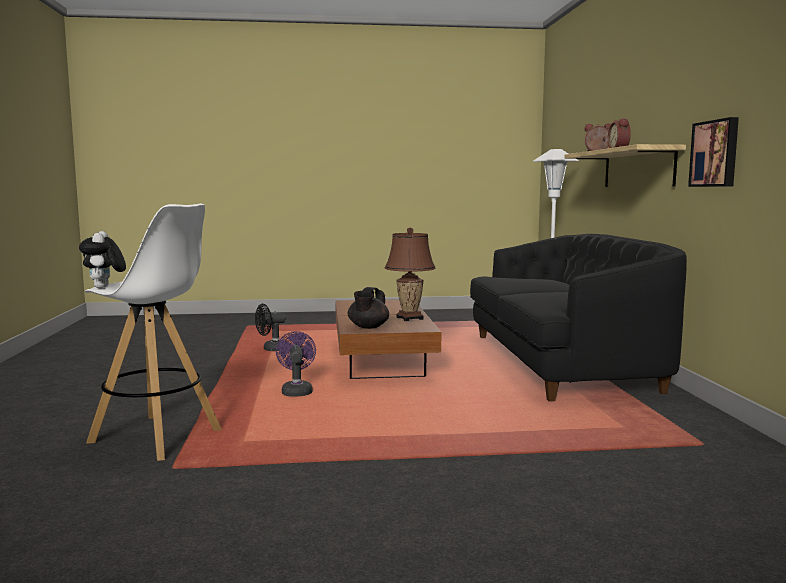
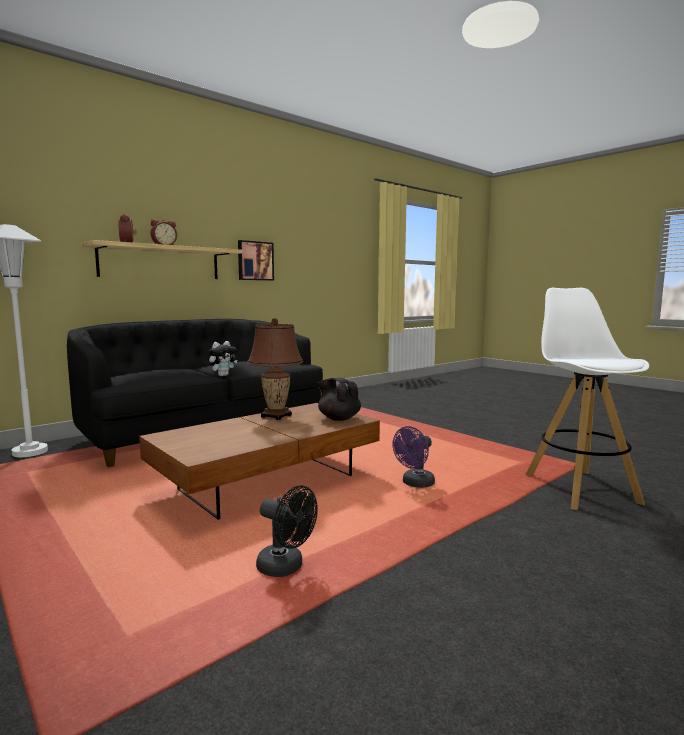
camera: 125 degrees left, 0 degrees up
plush toy [79,231,126,288] -> plush toy moved to [208,341,237,376]
black teapot [348,287,389,329] -> black teapot turned 120 degrees counterclockwise [318,378,361,421]

